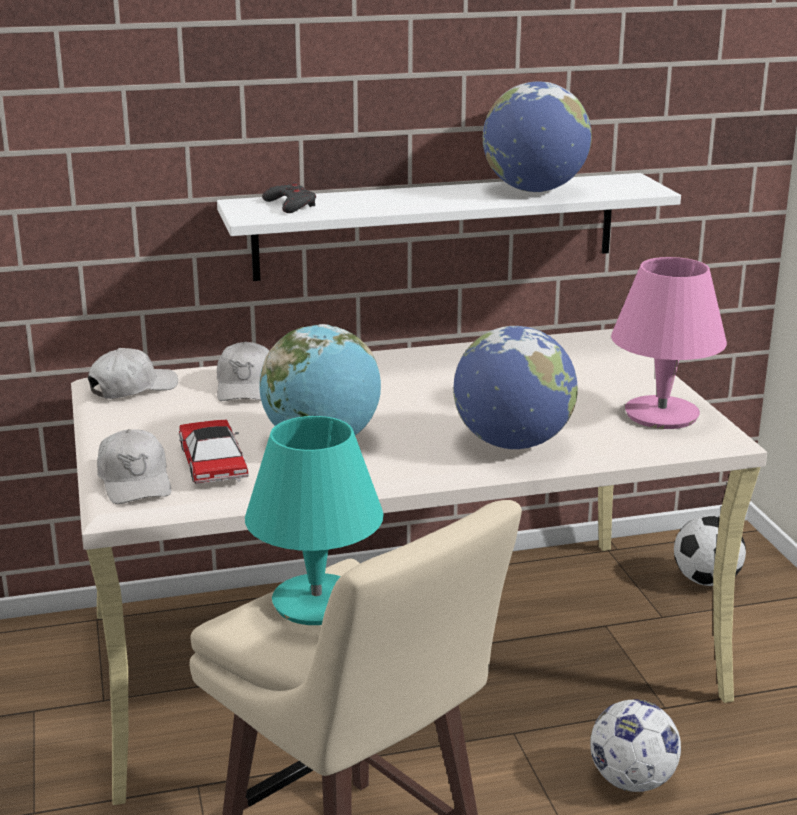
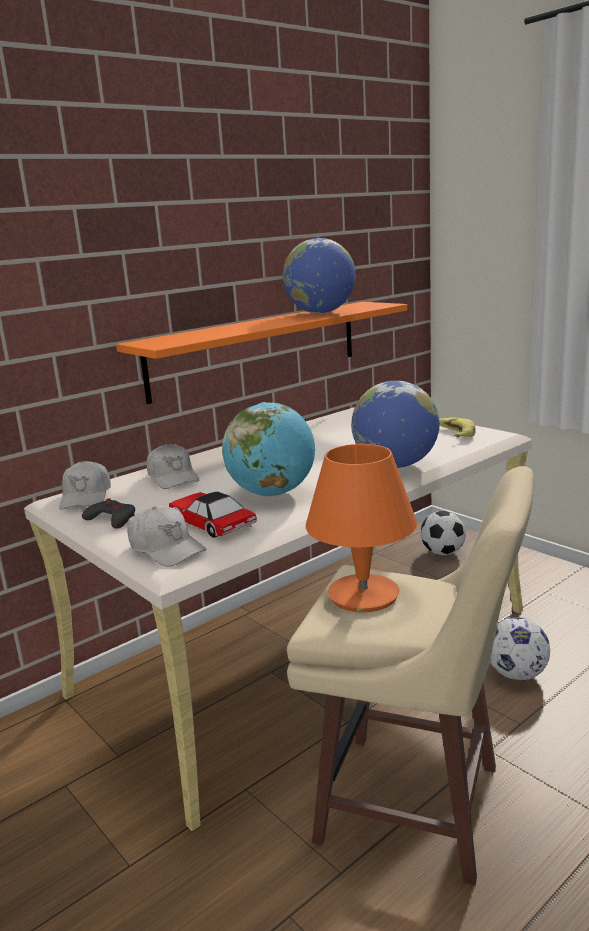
camera: 25 degrees left, 5 degrees down
white cap [88,348,178,399] -> white cap turned 150 degrees clockwise [59,461,111,510]
white shelf [217,173,681,281] -> orange shelf [116,302,407,404]
turquoise table lamp [245,416,384,625] -> orange table lamp [306,444,417,612]
grey game controller [262,182,316,213] -> grey game controller moved to [82,498,135,529]
pink table lamp [611,257,727,429] -> banana [440,418,476,437]

